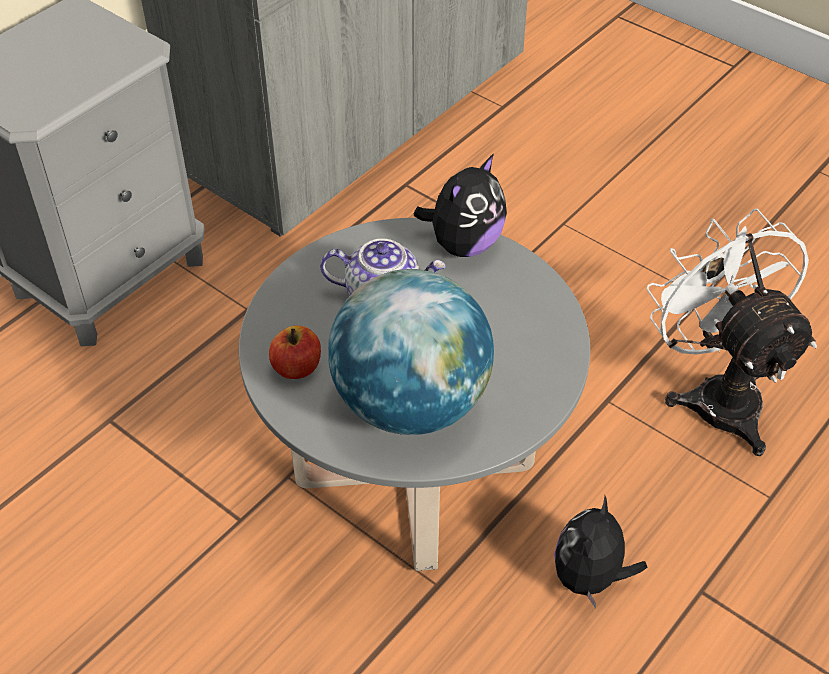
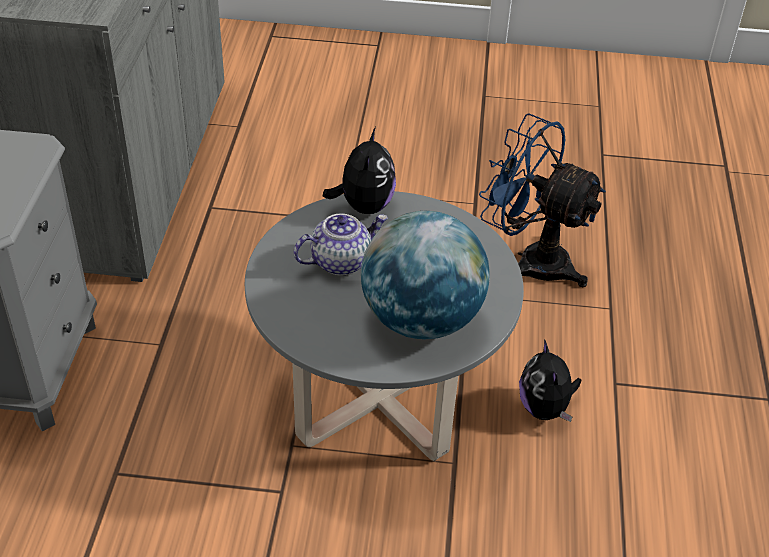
camera: 35 degrees left, 5 degrees down
apple [269,326,321,379] -> none
white fan [646,209,817,456] -> blue fan [479,113,606,287]

